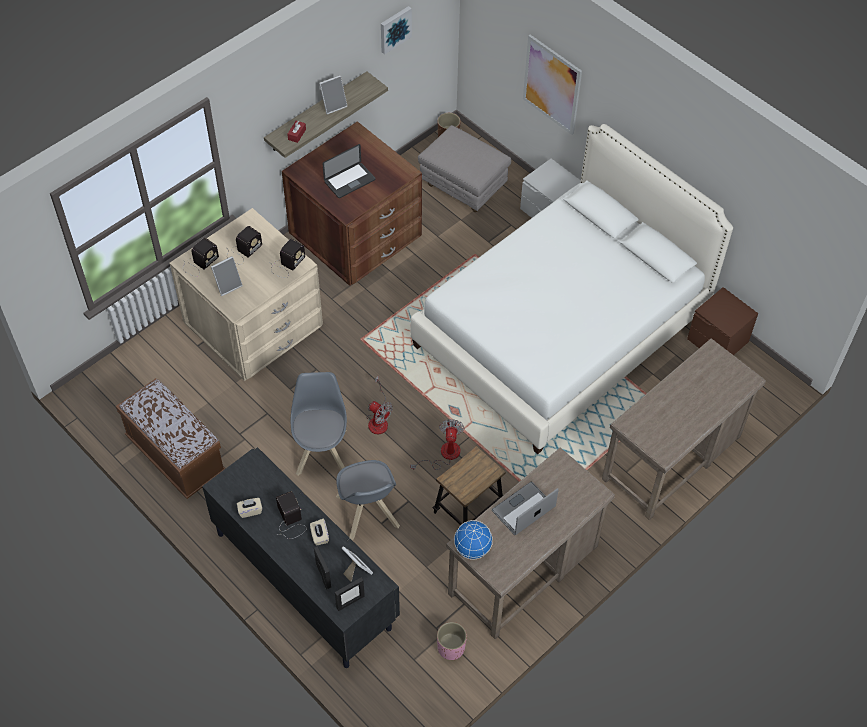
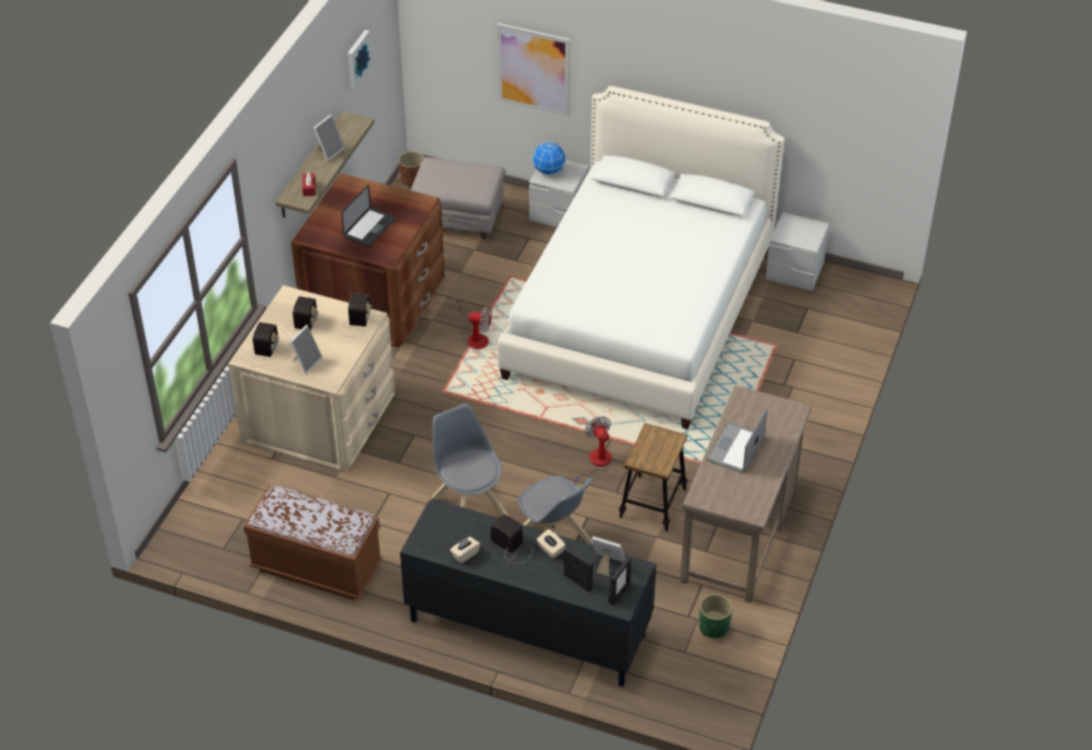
camera: 25 degrees left, 10 degrees down
fan [366,375,393,434] -> fan moved to [455,296,492,349]
pink planter [437,622,467,660] -> green planter [699,594,732,638]
globe [454,520,493,560] -> globe moved to [532,142,566,175]
brown desk [602,338,766,520] -> none
brown nightstand [687,287,758,355] -> white nightstand [766,212,829,291]

